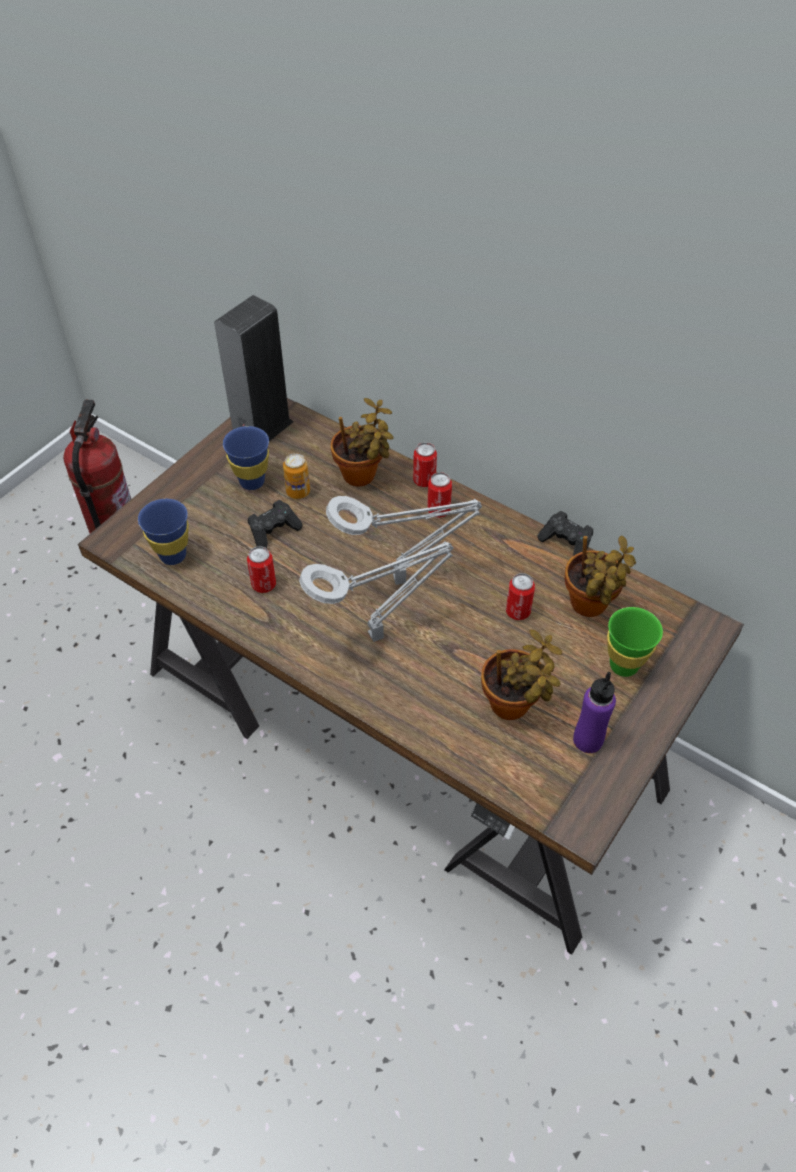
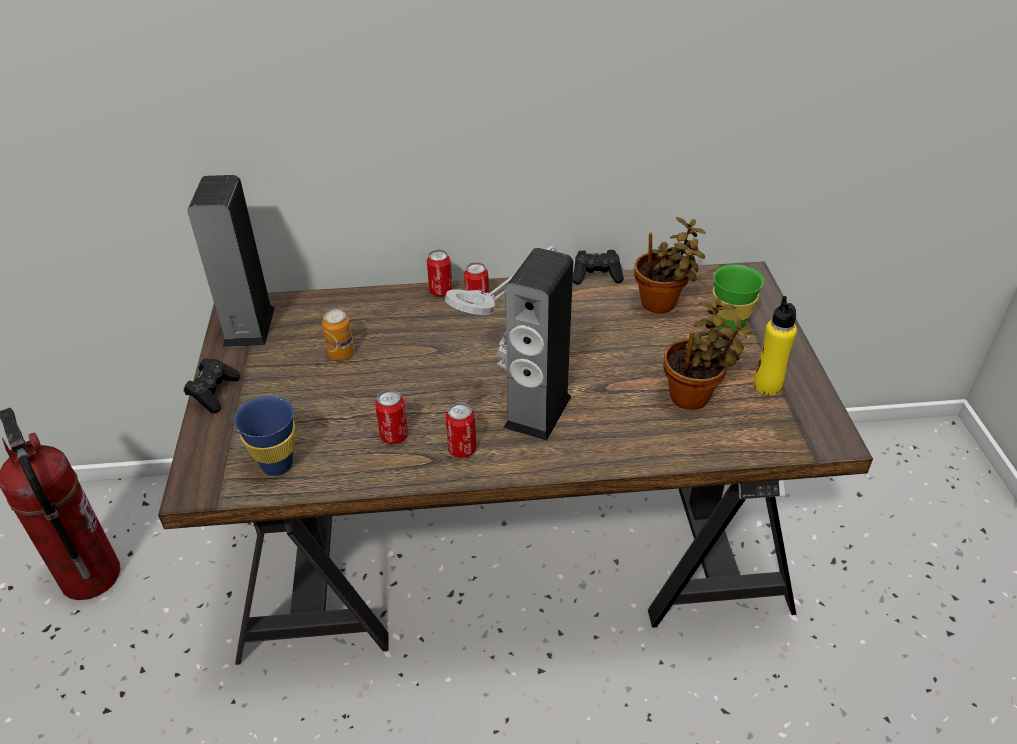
camera: 40 degrees left, 10 degrees down
blue cup [223,426,269,490] -> none
black game controller [248,500,302,548] -> black game controller moved to [184,358,240,413]
grey table lamp [299,541,453,642] -> speaker [503,248,573,441]
potted plant [331,398,394,487] -> none
can [506,573,535,620] -> can moved to [446,402,476,458]
purple bottle [573,672,616,753] -> yellow bottle [753,296,797,395]

